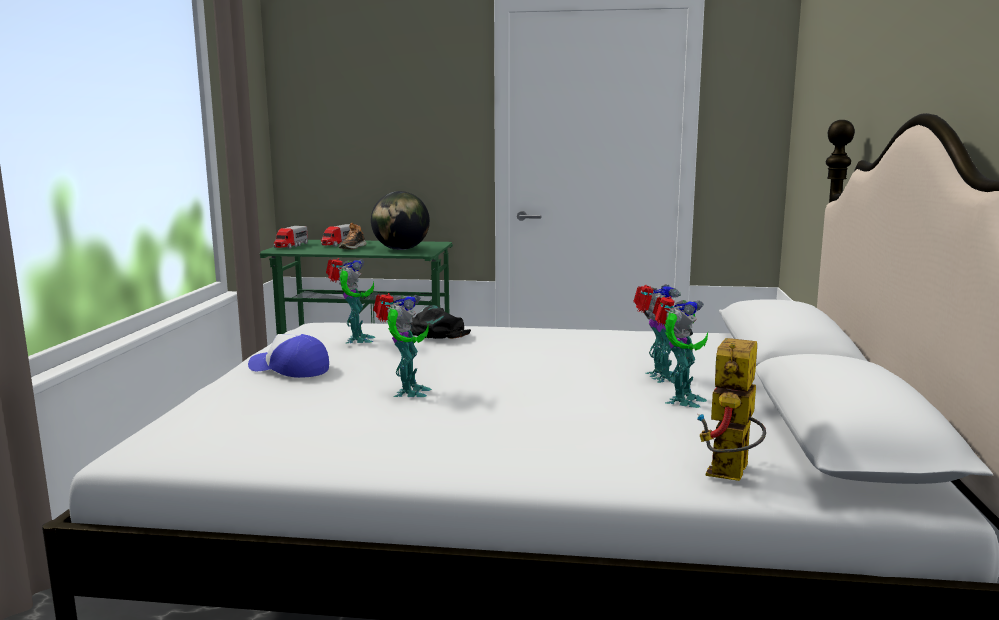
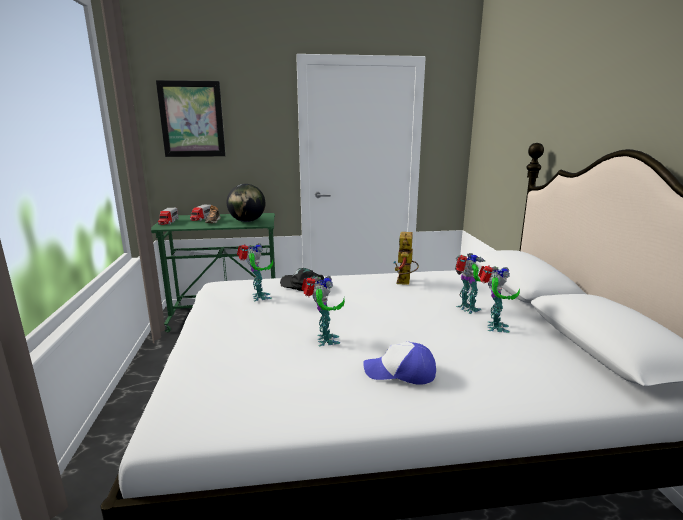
camera: 15 degrees left, 5 degrees up
cap [248,334,329,378] -> cap moved to [363,342,436,385]
toy robot [697,338,766,481] -> toy robot moved to [393,232,419,285]
none -> picture [156,80,226,157]

